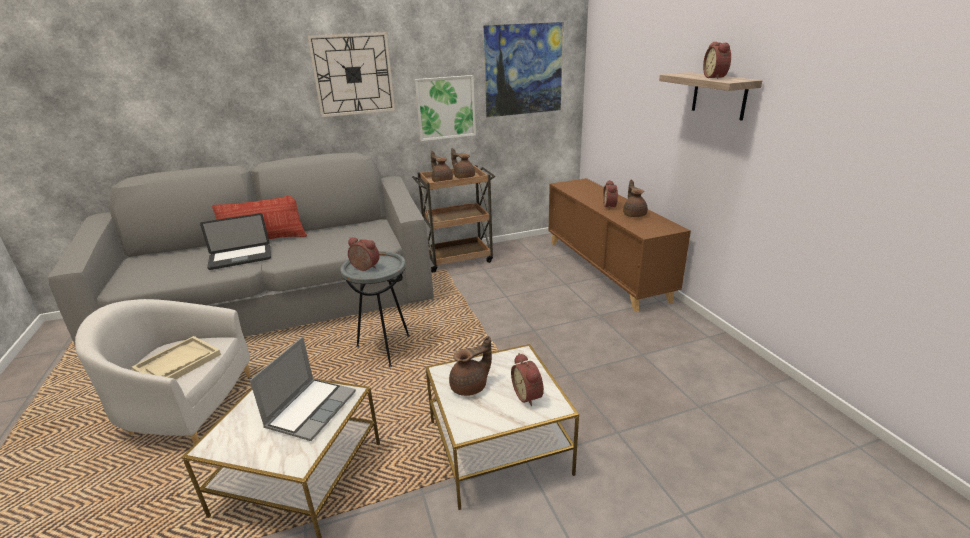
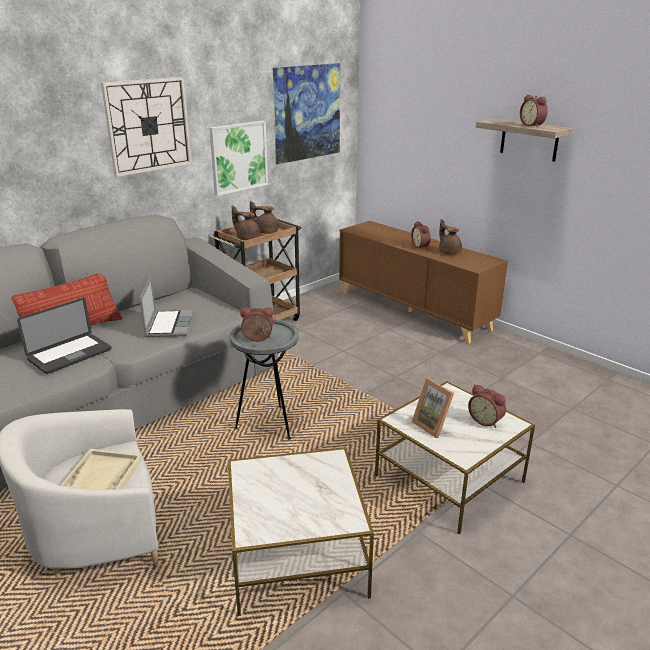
camera: 25 degrees left, 0 degrees up
laptop [250,337,356,441] -> laptop moved to [140,276,194,337]
brown teapot [449,336,492,396] -> picture frame [412,378,454,438]

